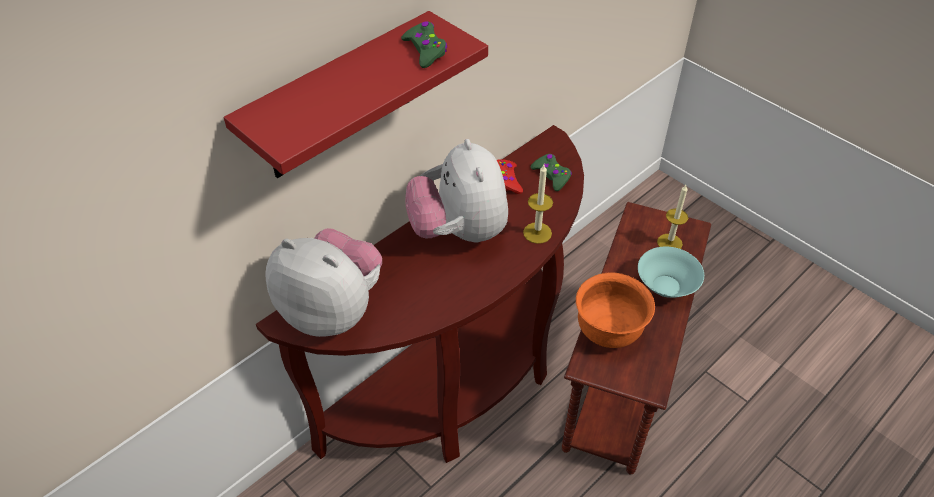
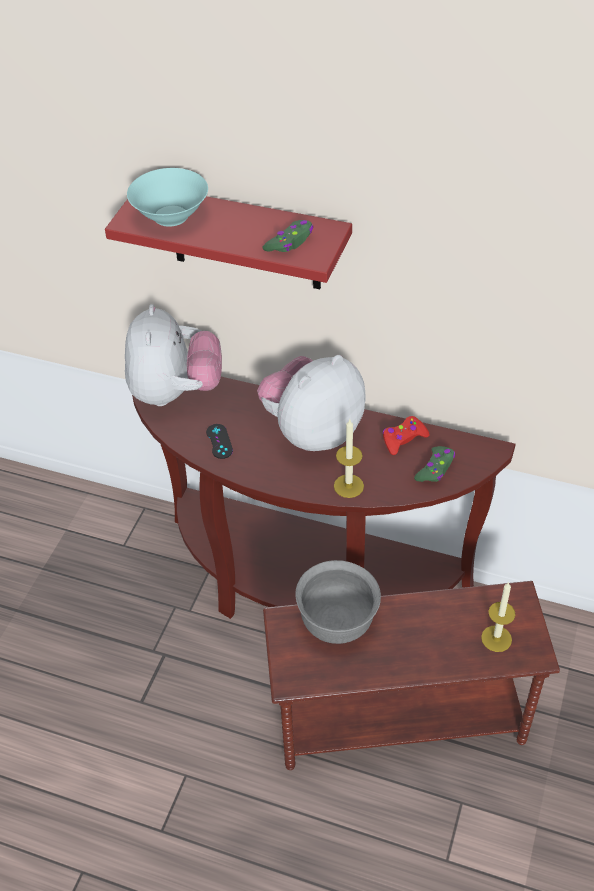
camera: 65 degrees right, 0 degrees up
orange bowl [576,273,655,348] -> grey bowl [295,560,381,644]
turquoise bowl [638,247,704,298] -> turquoise bowl moved to [127,168,208,227]
none -> black game controller [206,424,233,459]

